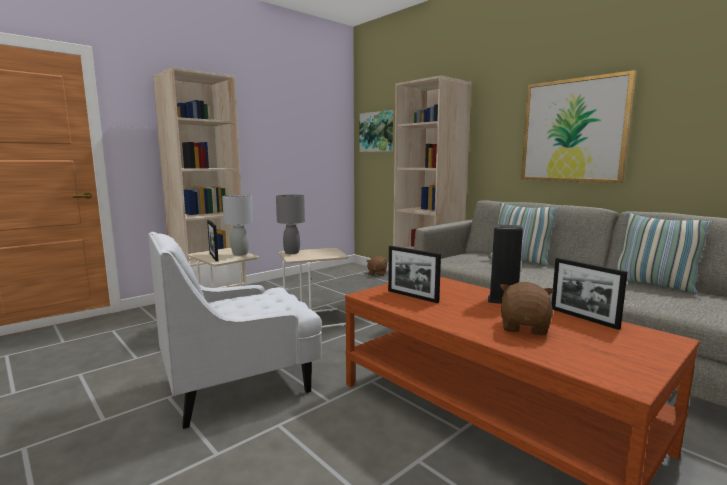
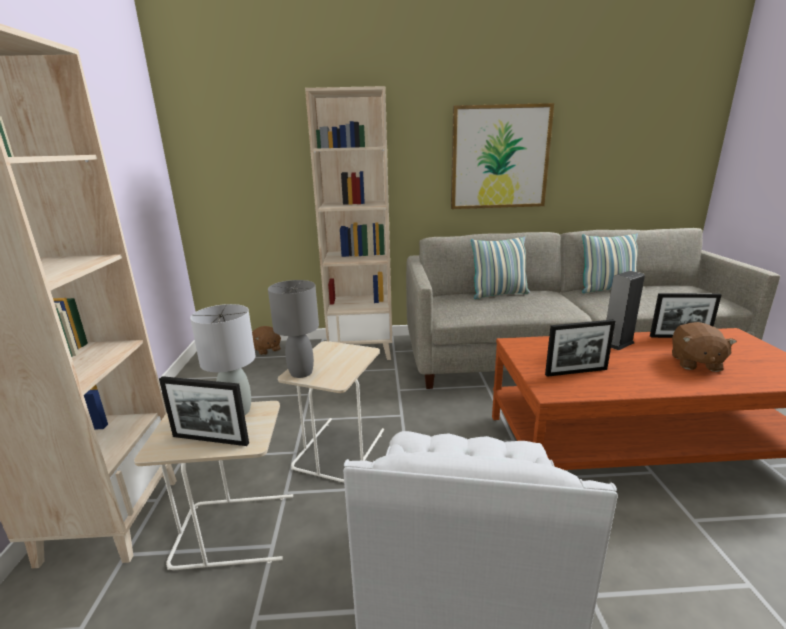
camera: 50 degrees left, 10 degrees up
picture [359,110,393,152] -> none
brown plush toy [500,282,554,335] -> brown plush toy turned 135 degrees counterclockwise [672,322,737,372]

